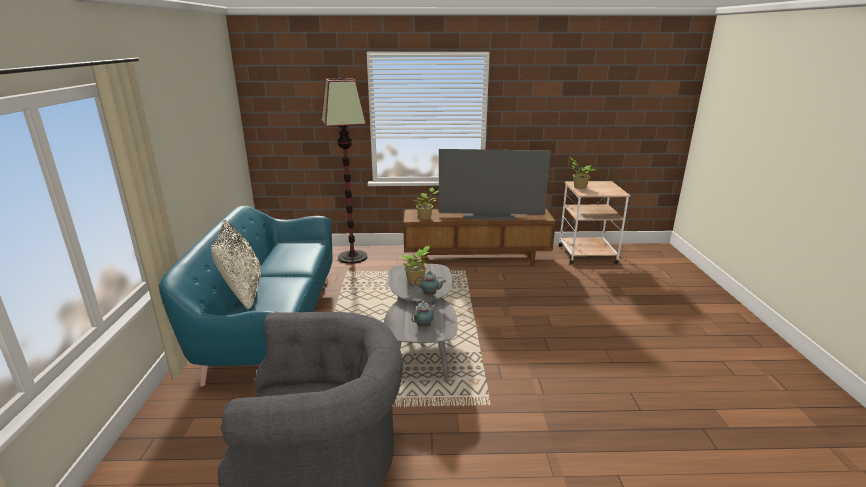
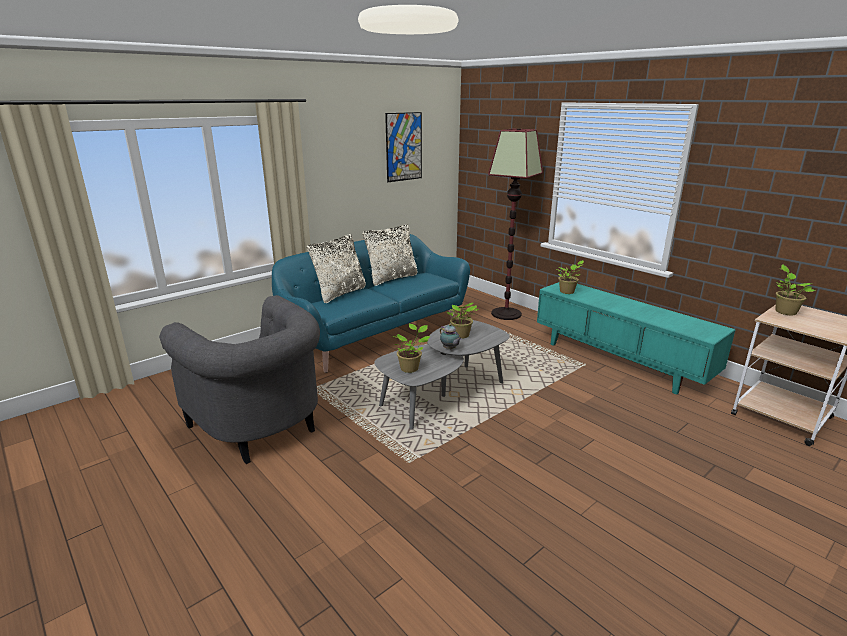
camera: 50 degrees right, 0 degrees up
brown tv stand [403,208,556,266] -> turquoise tv stand [537,282,735,394]
teapot [411,301,437,327] -> potted plant [392,324,431,373]
television [439,149,551,220] -> none
none -> beige pillow [362,224,417,286]
none -> picture [385,112,422,182]

